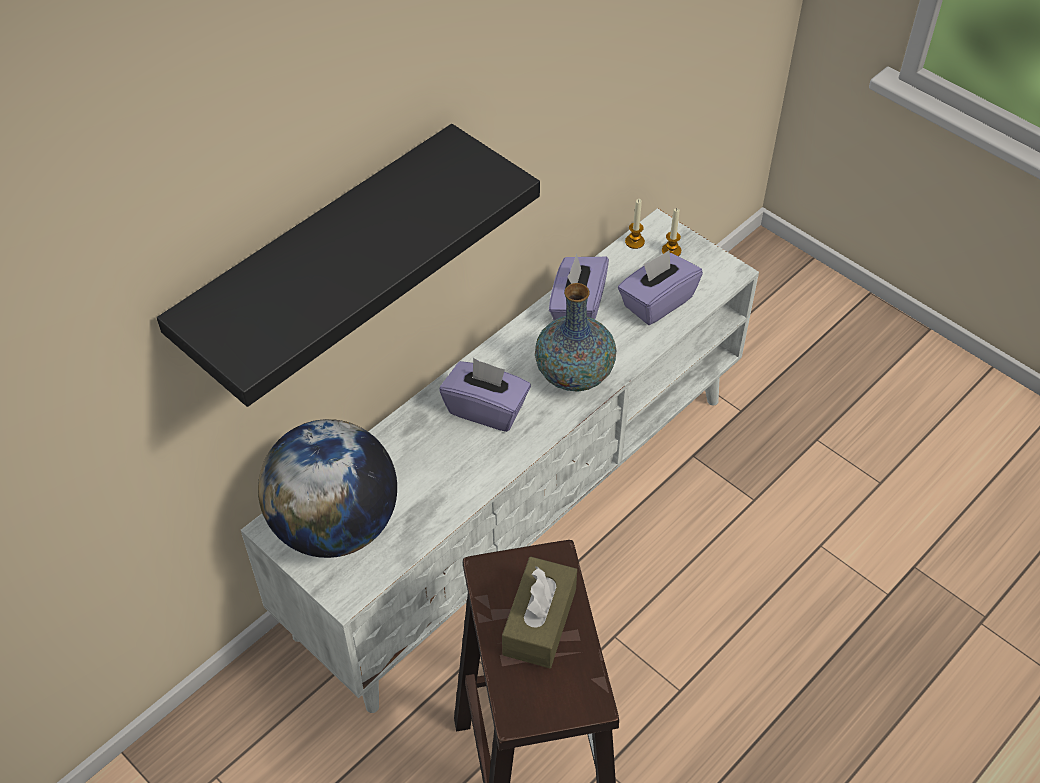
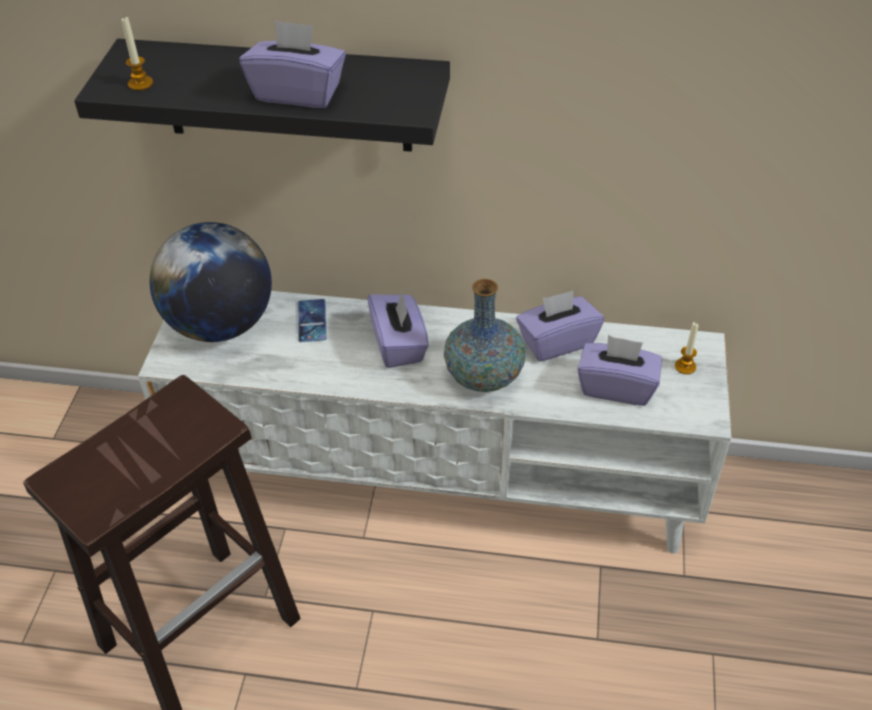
camera: 55 degrees right, 5 degrees down
brown tissue box [502,557,577,668] -> none
candle [625,199,645,249] -> candle moved to [121,17,153,91]
none -> purple tissue box [240,20,346,108]
none -> phone [298,299,327,342]

